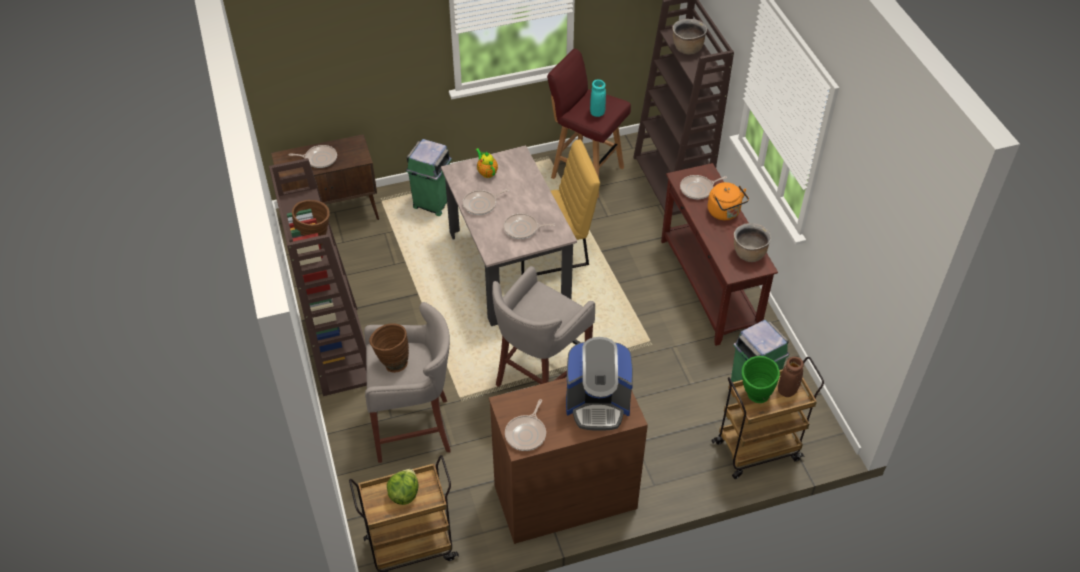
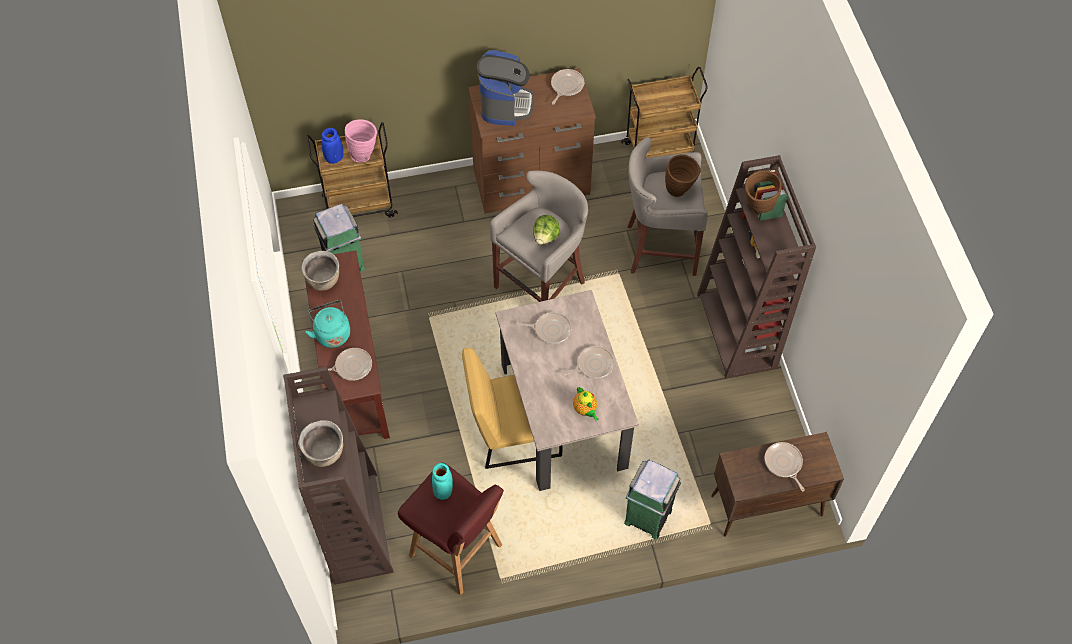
camera: 175 degrees left, 10 degrees up
frying pan [289,145,337,168] -> frying pan turned 60 degrees clockwise [765,442,805,491]
lettuce [387,469,418,505] -> lettuce moved to [533,215,560,245]
coffee machine [566,337,633,431] -> coffee machine turned 90 degrees clockwise [477,50,534,126]
orange kettle [708,182,749,220] -> turquoise kettle [305,300,350,348]
green vase [742,356,780,403] -> pink vase [345,119,377,162]
brown vase [778,357,804,397] -> blue vase [321,128,344,164]

